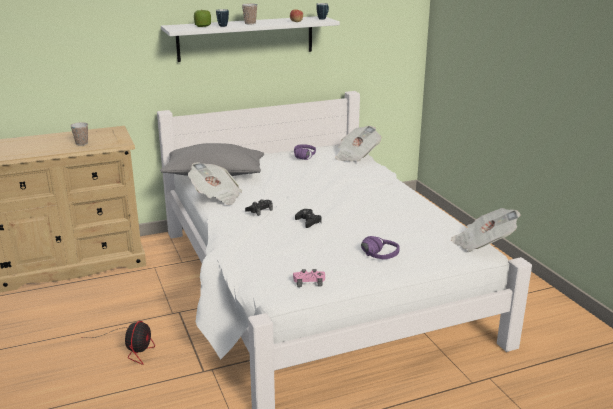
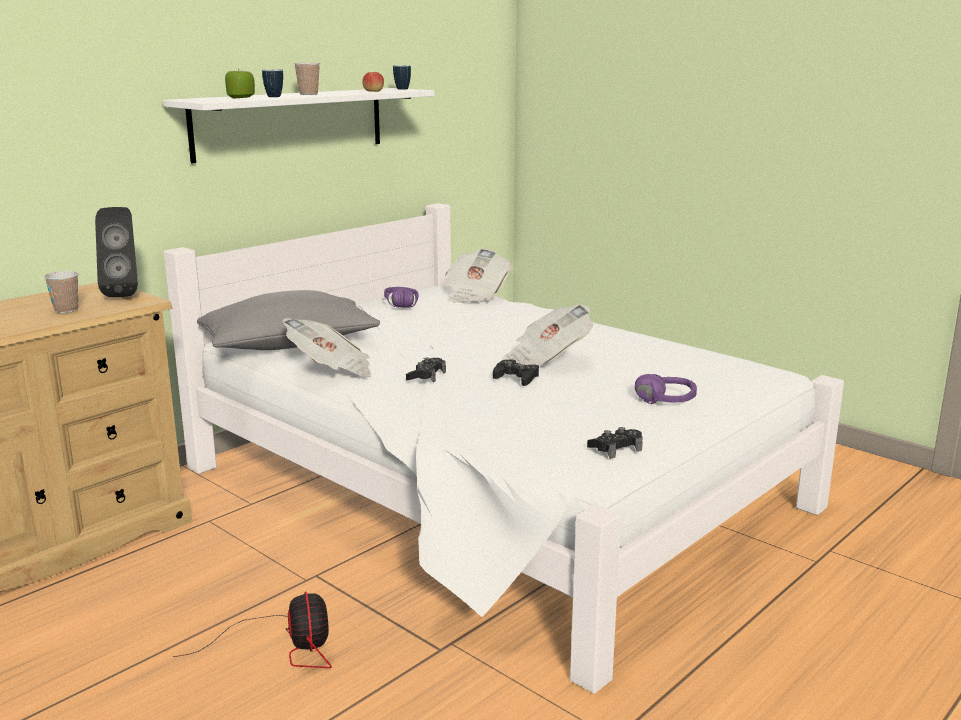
camera: 25 degrees left, 5 degrees down
pink game controller [293,269,325,287] -> black game controller [587,427,643,459]
newspaper [451,208,521,252] -> newspaper moved to [502,305,593,367]
none -> black speaker [95,207,138,297]

